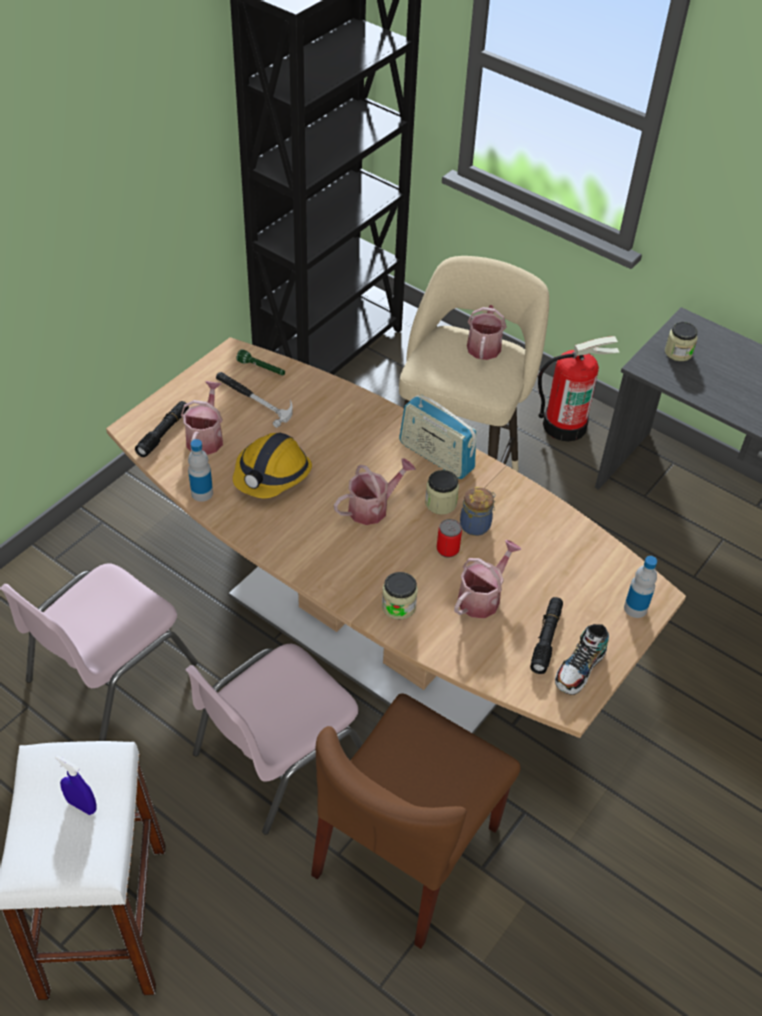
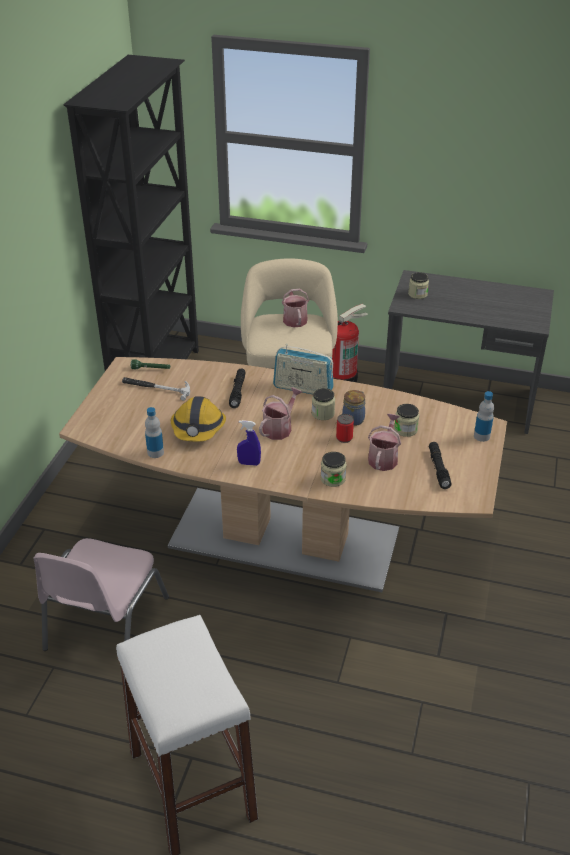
camera: 20 degrees left, 10 degrees down
blue spray bottle [55,755,97,815] -> blue spray bottle moved to [237,420,261,466]
black flashlight [135,401,189,457] -> black flashlight moved to [229,369,246,408]
watering can [181,381,223,455] -> none
pink chair [185,644,363,835] -> none
brown chair [311,693,520,949] -> none
shoe [555,624,609,695] -> none
none -> jar [394,404,419,437]

